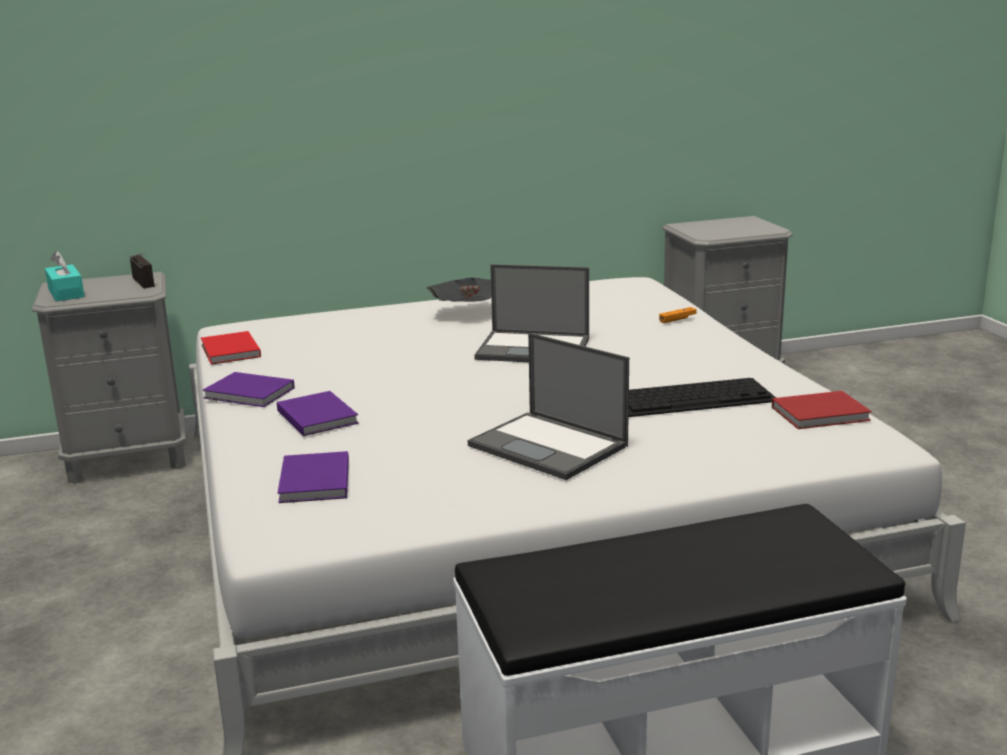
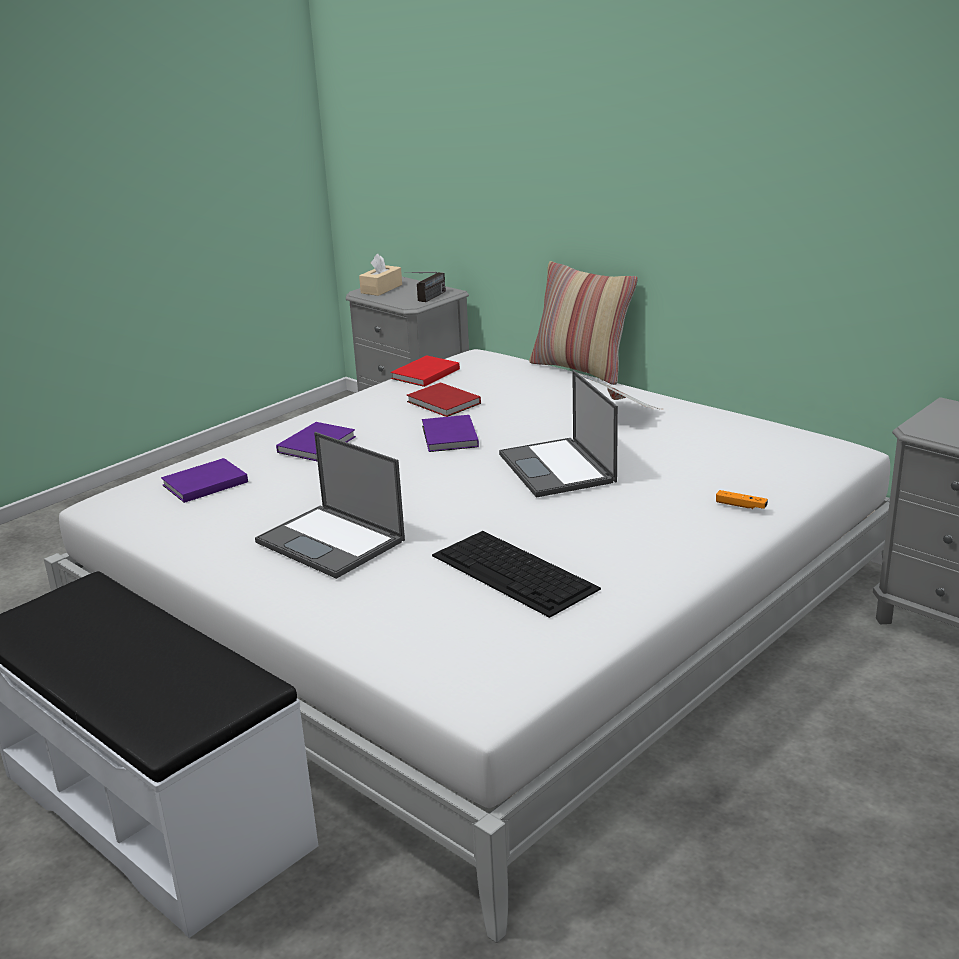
camera: 60 degrees right, 5 degrees up
turquoise tissue box [45,251,85,301] -> beige tissue box [359,253,402,296]
purple book [203,372,295,407] -> purple book moved to [422,415,479,452]
laptop [468,333,629,480] -> laptop turned 60 degrees counterclockwise [255,432,405,579]
red book [772,391,872,429] -> red book moved to [407,382,481,417]
none -> pillow [529,261,638,385]

